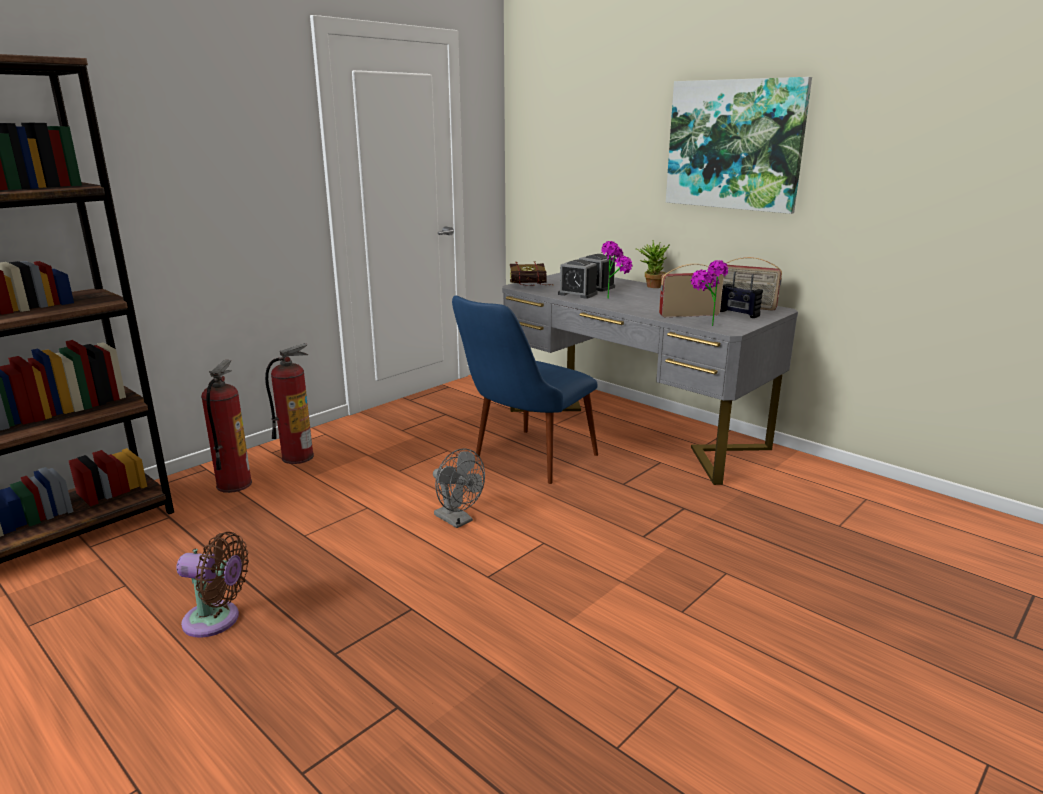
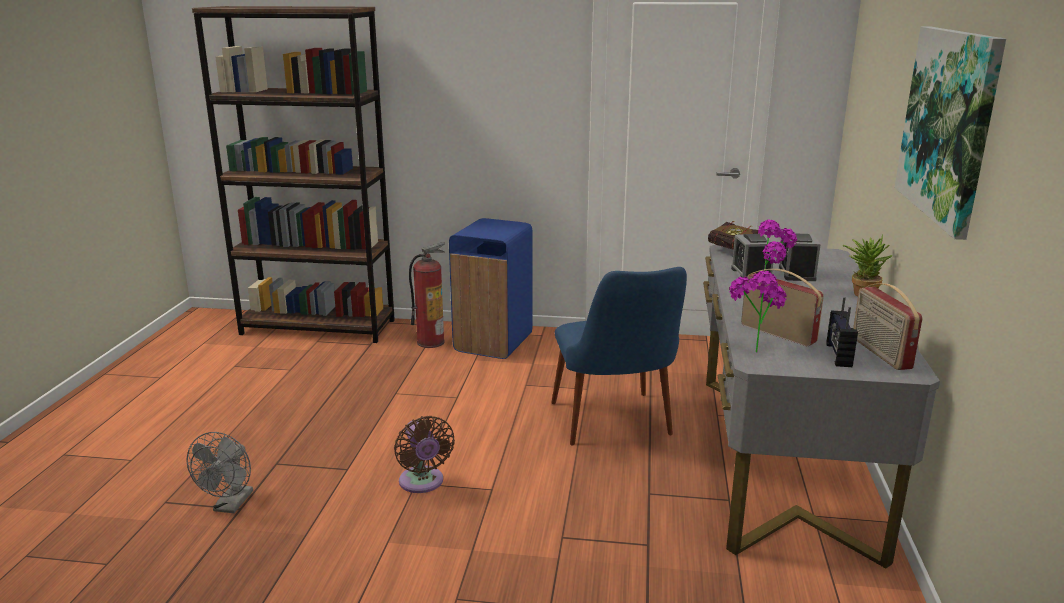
camera: 55 degrees right, 0 degrees up
brown fan [176,532,249,638] -> brown fan moved to [394,416,455,493]
fire extinguisher [265,343,314,464] -> blue trash can [449,218,533,359]
grey fan [433,449,485,528] -> grey fan moved to [187,432,253,513]
blue chair [452,295,598,484] -> blue chair turned 105 degrees counterclockwise [551,267,687,445]

